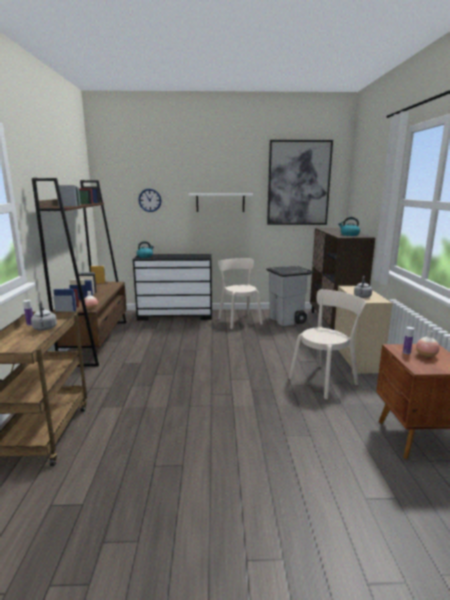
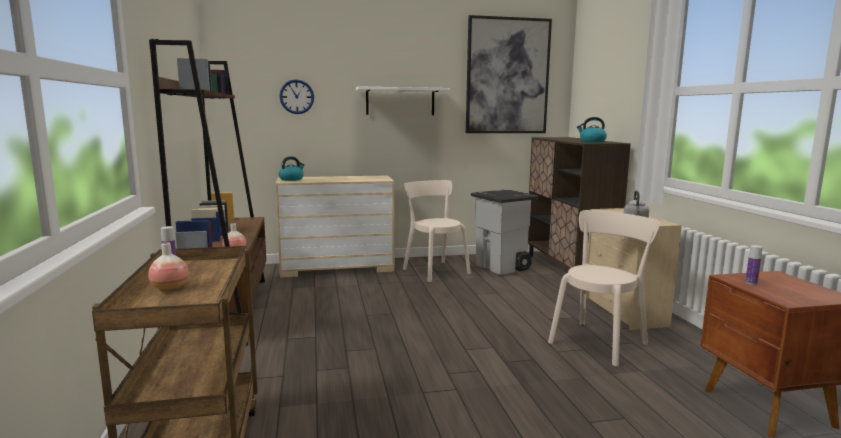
camera: 10 degrees left, 5 degrees down
grey kettle [31,301,57,331] -> none
black dresser [132,254,212,320] -> beige dresser [275,175,394,277]
vase [416,330,439,358] -> vase moved to [148,242,189,291]

